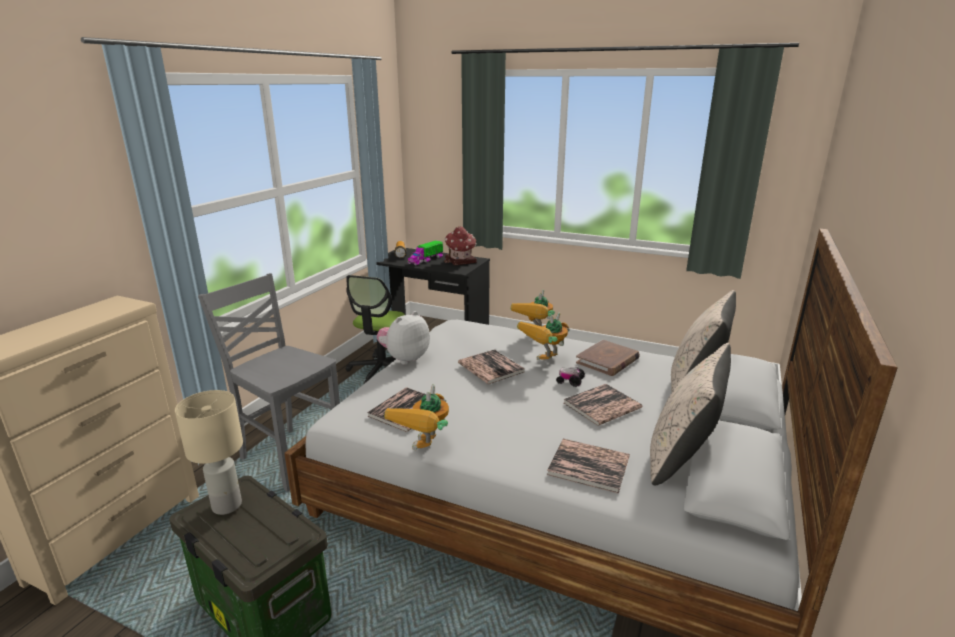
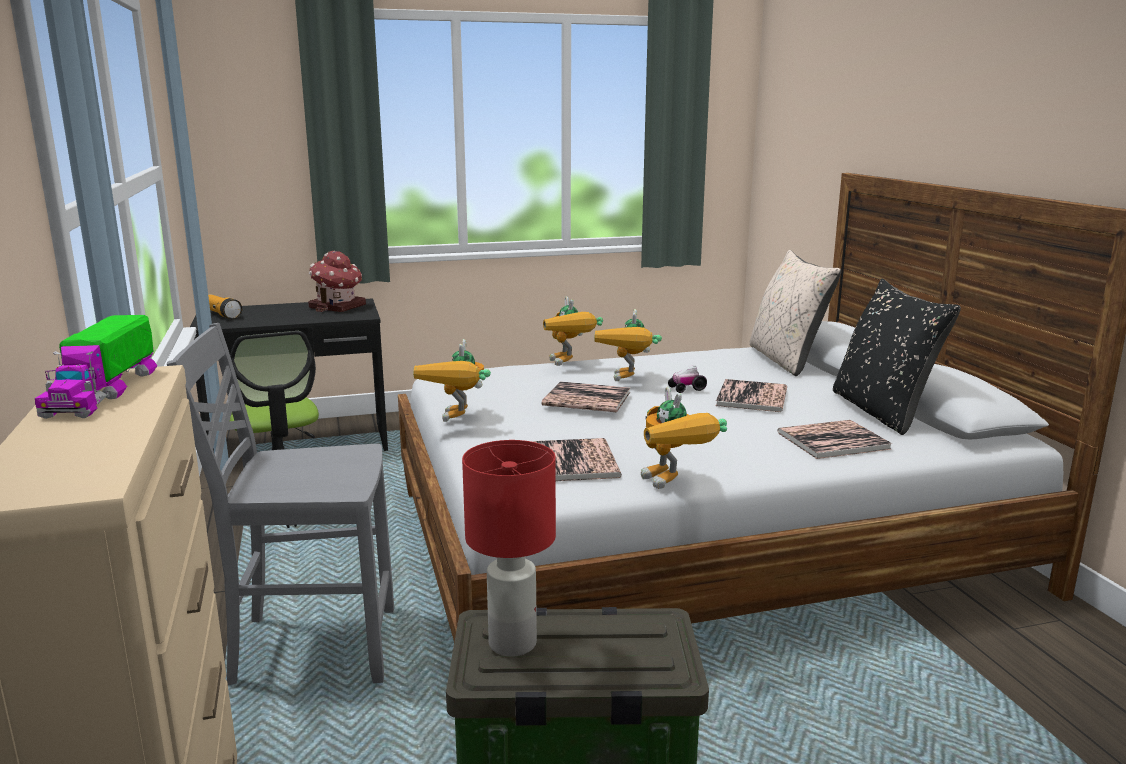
camera: 40 degrees left, 5 degrees down
beige table lamp [175,390,243,515] -> red table lamp [462,440,556,657]
plush toy [377,311,430,365] -> toy robot [413,339,491,422]
toy truck [407,240,443,266] -> toy truck moved to [35,315,157,419]
brown book [576,340,640,376] -> none
beige pillow [650,343,731,485] -> black pillow [833,279,961,435]

